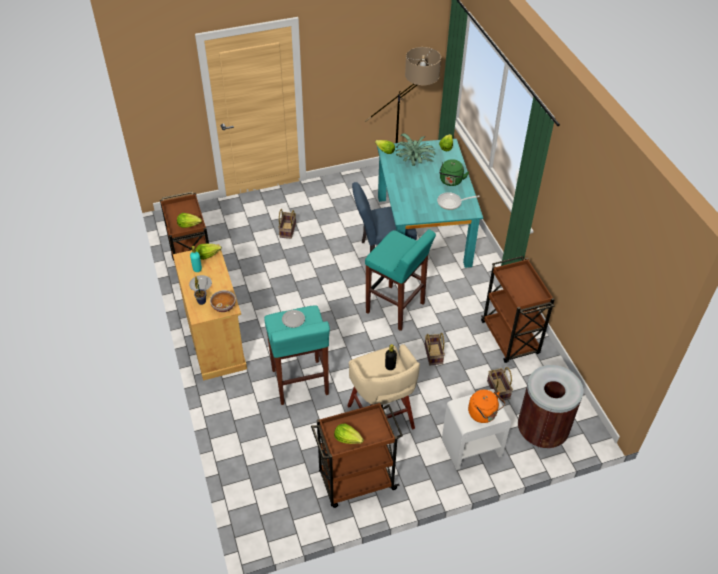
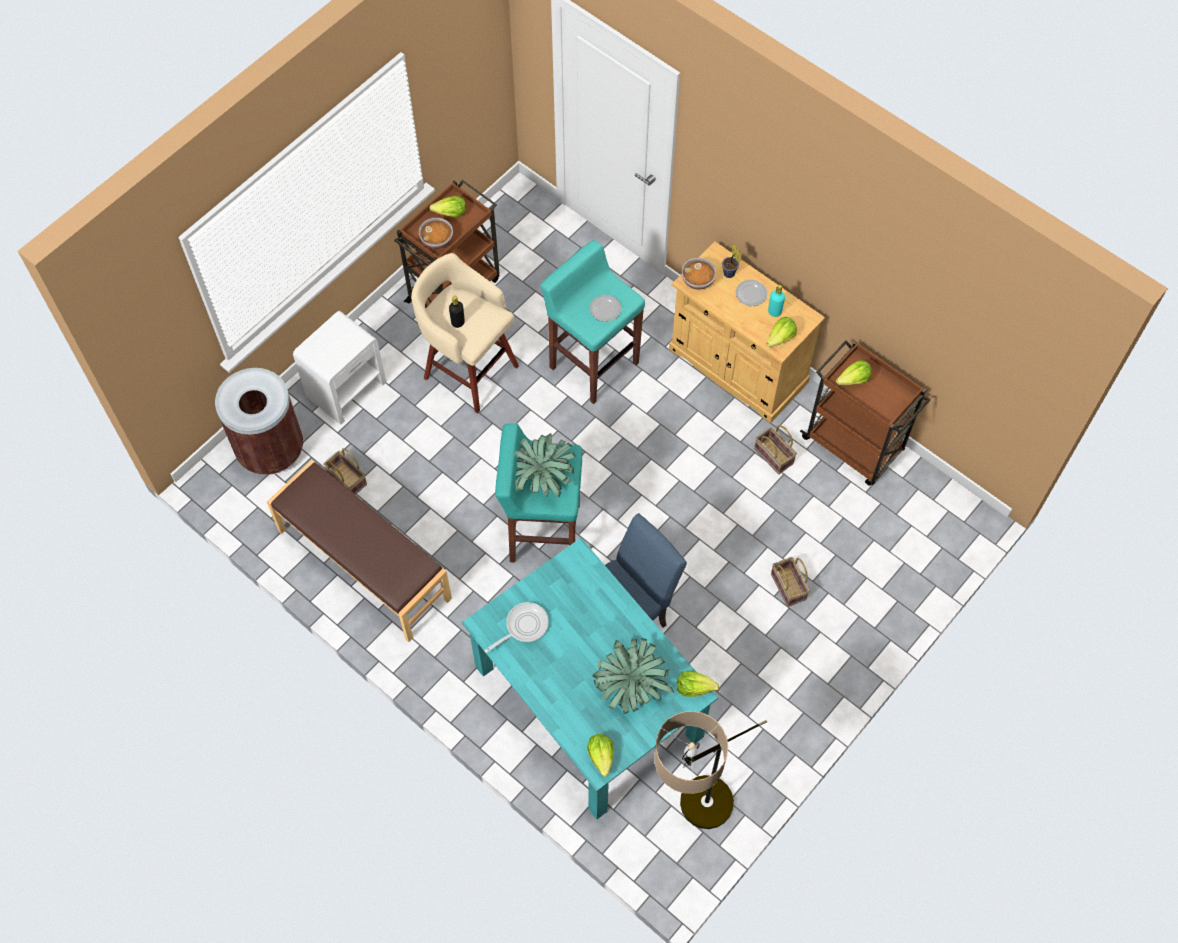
camera: 150 degrees right, 15 degrees up
basket [425,332,445,365] -> basket moved to [754,425,797,474]
green kettle [439,159,469,186] -> none
orange kettle [468,390,505,423] -> none
brown cart [481,256,555,363] -> brown bench [267,460,452,642]
none -> bowl [419,218,453,249]
none -> potted plant [514,433,576,497]

